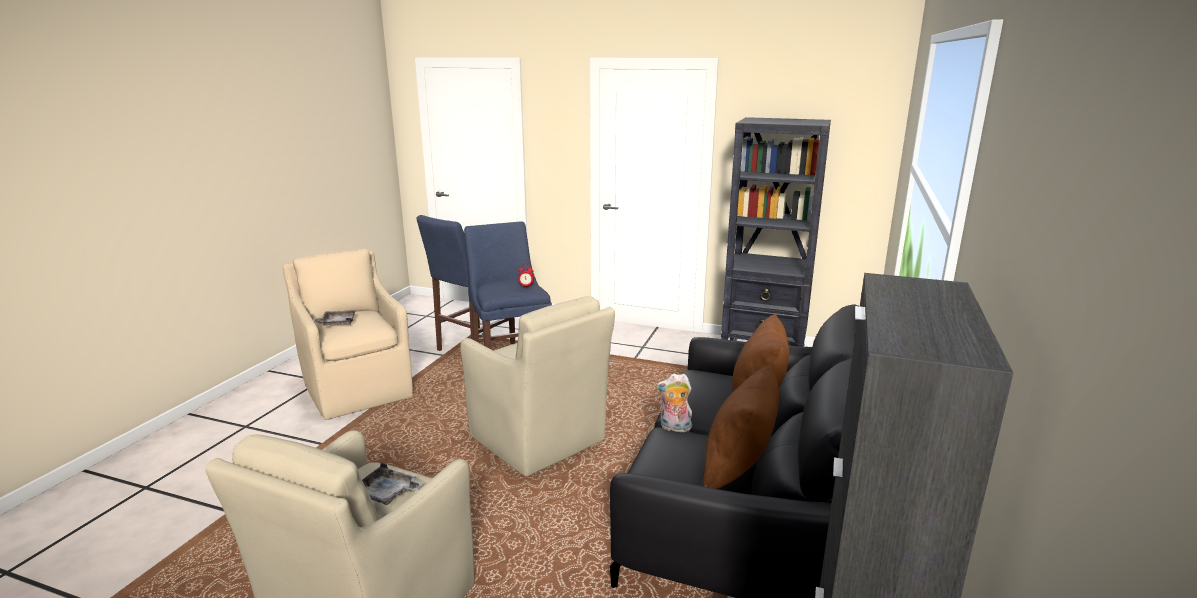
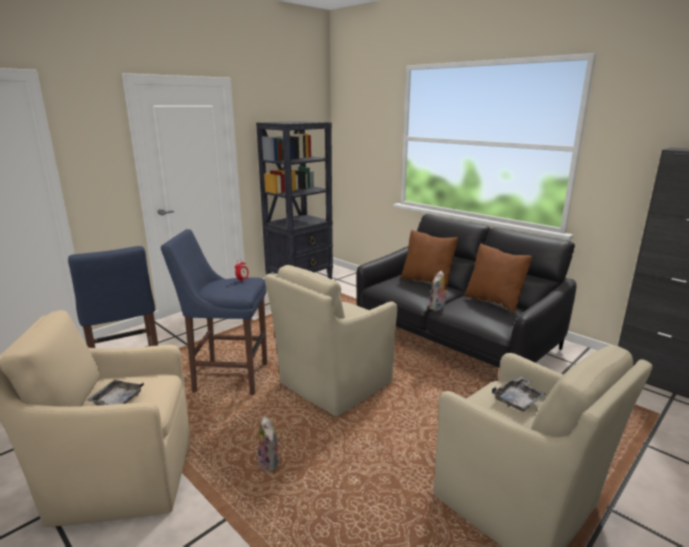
camera: 65 degrees left, 0 degrees up
beige armchair [460,296,615,476] -> beige armchair turned 150 degrees clockwise [265,265,397,417]
none -> plush toy [258,416,281,472]

